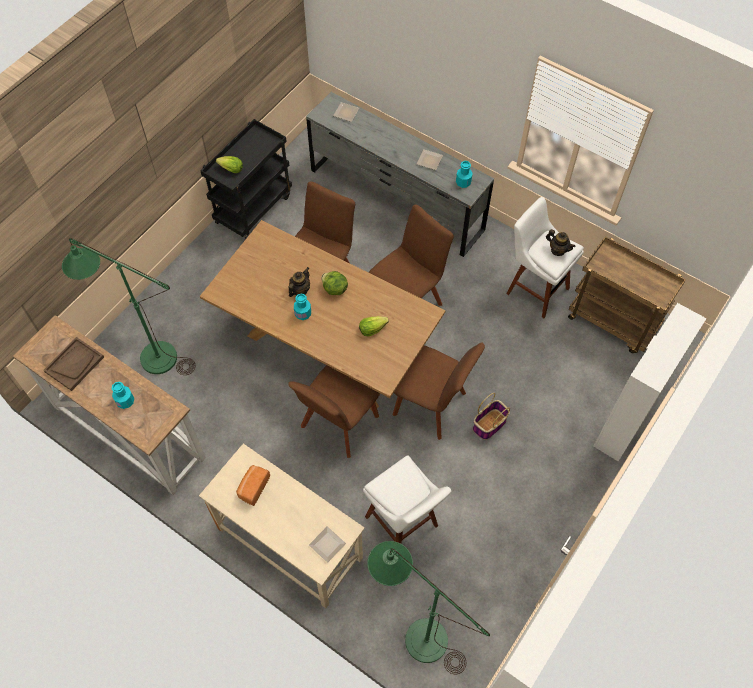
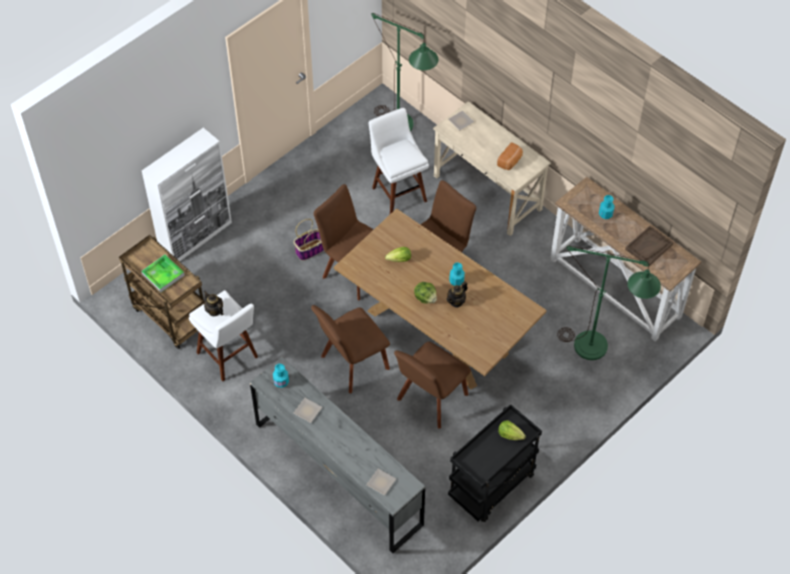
camera: 170 degrees left, 5 degrees down
none -> tray [141,255,185,292]

